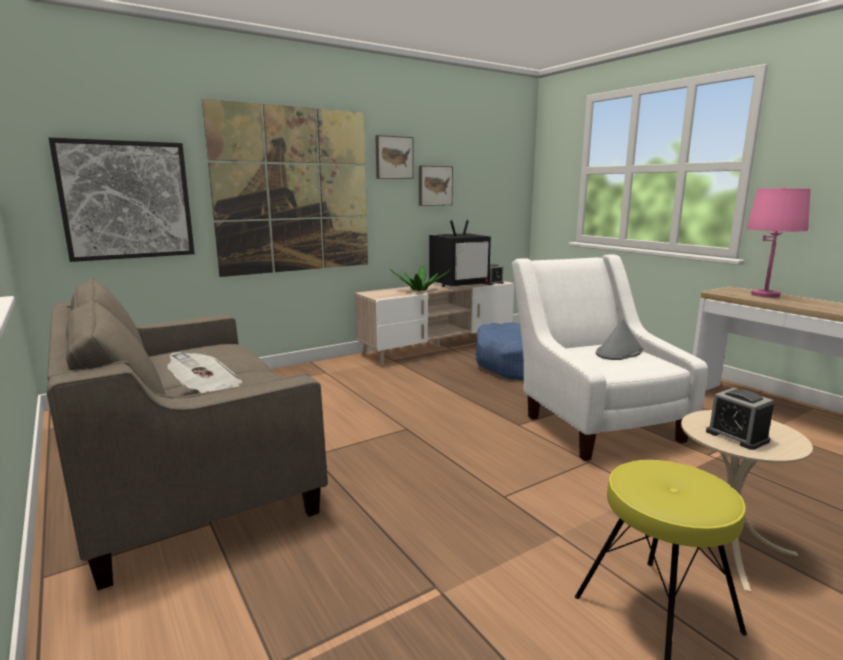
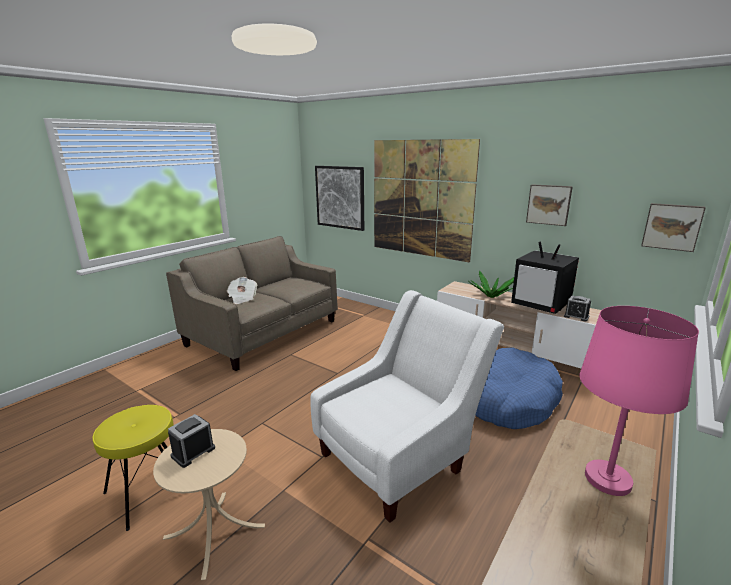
camera: 70 degrees right, 5 degrees up
picture [375,135,414,179] -> picture moved to [641,203,706,252]
grey hat [596,319,644,360] -> none

